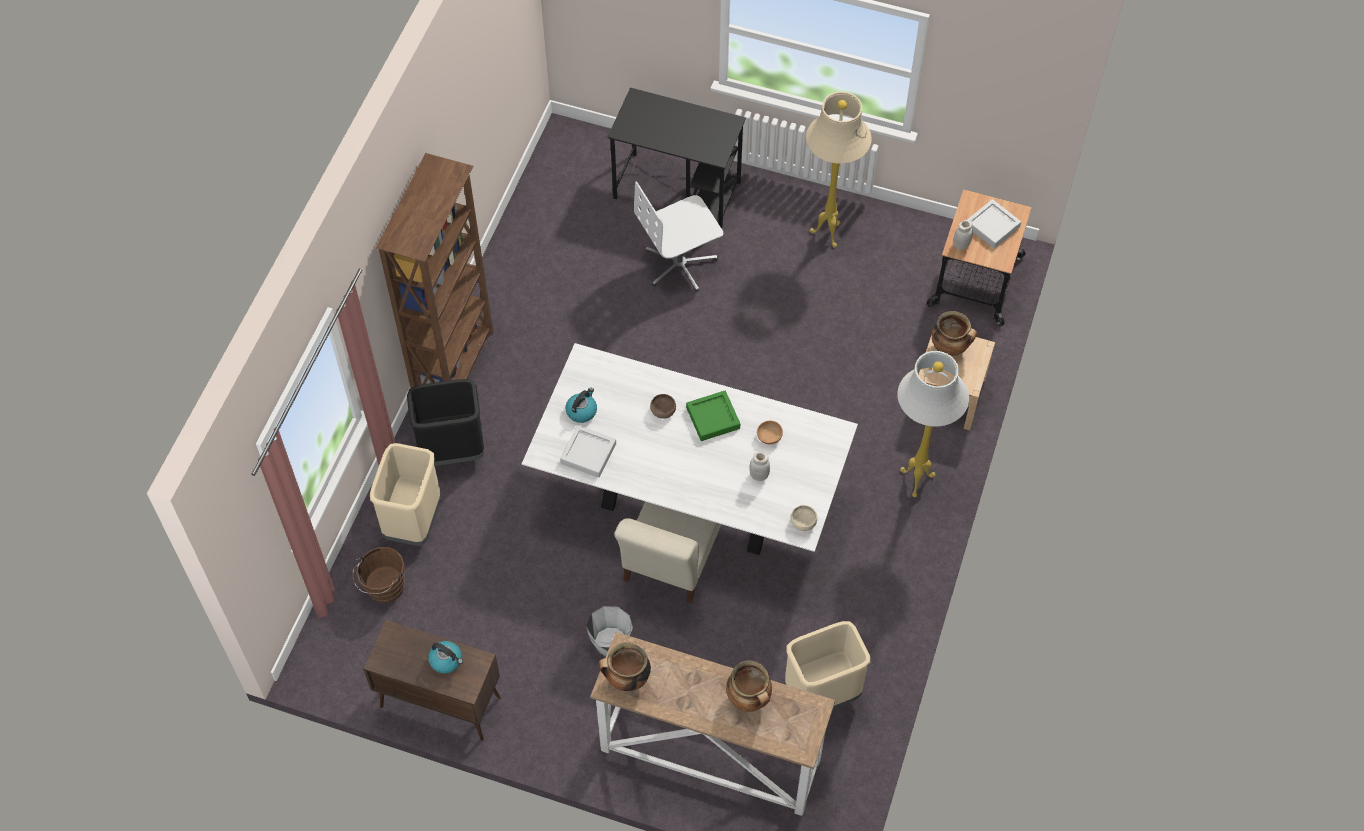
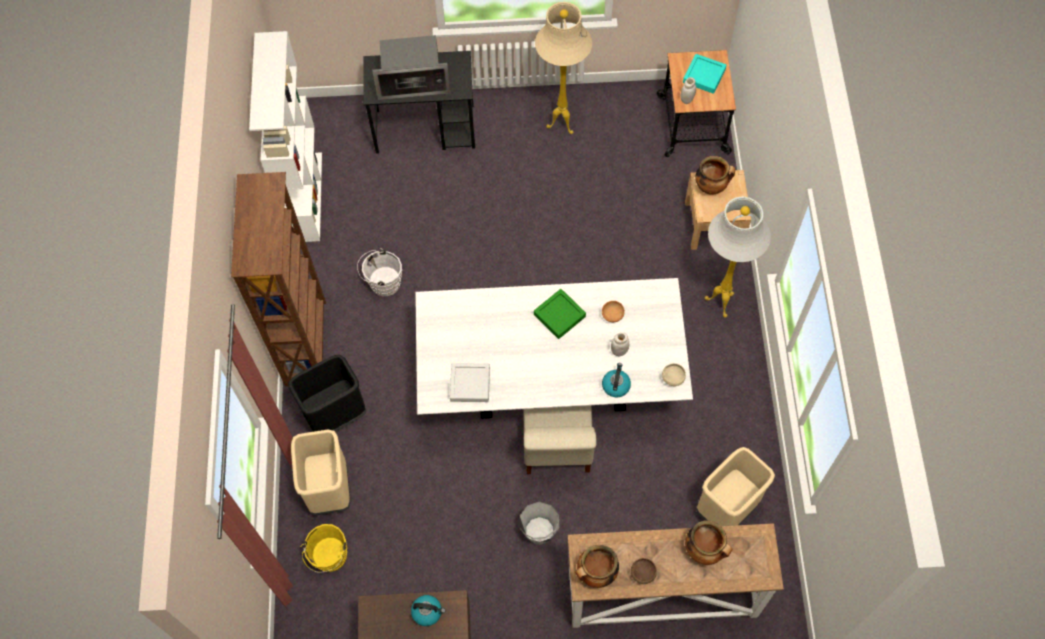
camera: 20 degrees left, 5 degrees up
brown bucket [352,547,405,603] -> yellow bucket [300,524,347,573]
kettle [565,387,597,423] -> kettle moved to [602,363,631,397]
white office chair [634,181,723,292] -> none
brown bowl [650,394,676,419] -> brown bowl moved to [631,558,657,584]
grey tray [967,199,1021,248] -> turquoise tray [683,54,727,94]
none -> white bookcase [249,31,322,242]
none -> white bucket [357,248,402,296]
none -> microwave [372,35,451,100]

